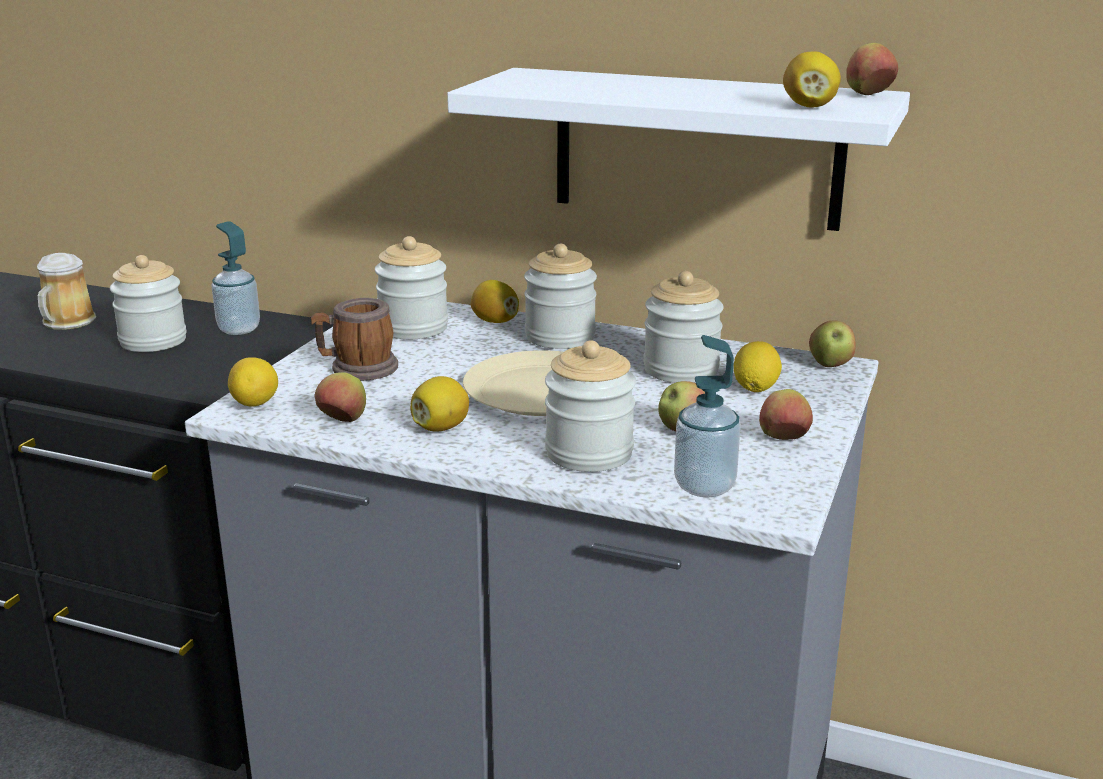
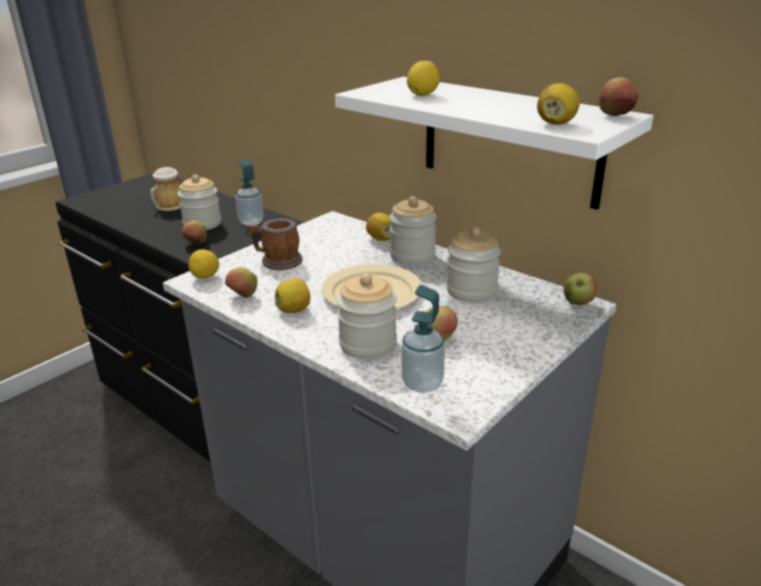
camera: 20 degrees right, 5 degrees up
jar [375,236,448,339] -> none
lemon [734,341,782,392] -> lemon moved to [407,61,440,96]
apple [759,389,813,440] -> apple moved to [182,220,207,244]

